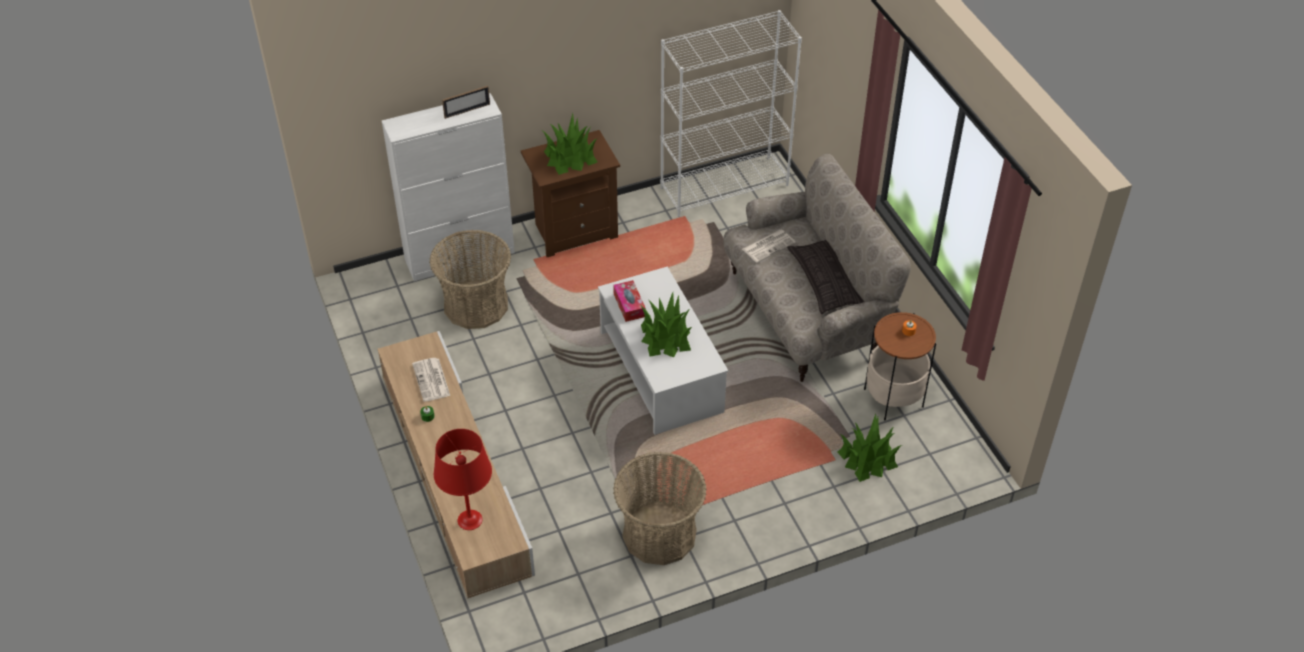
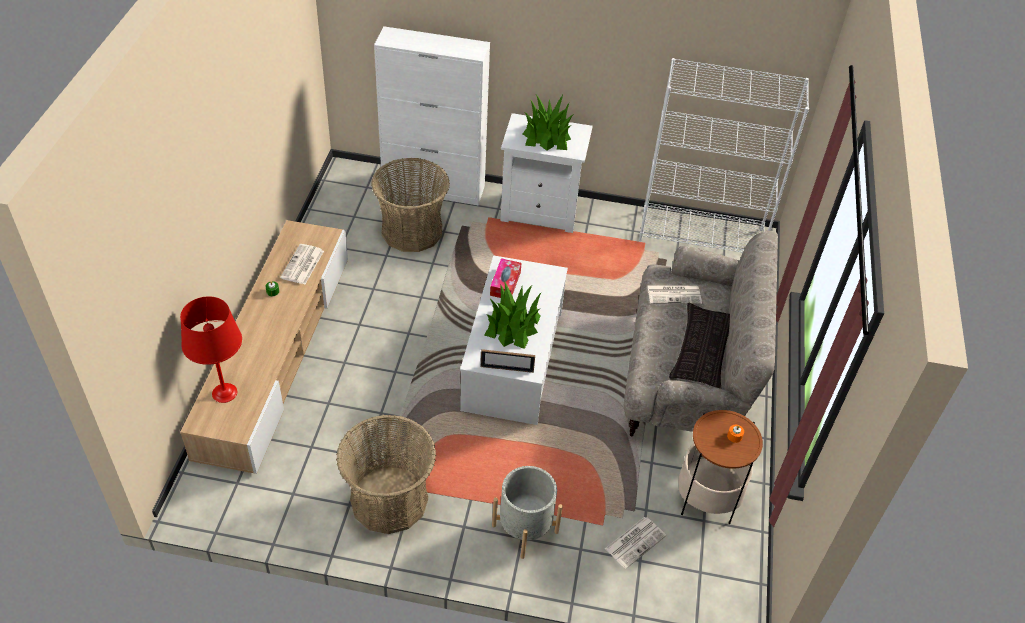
camera: 30 degrees right, 0 degrees up
picture frame [442,86,490,119] -> picture frame moved to [481,349,535,373]
brown nightstand [521,130,620,257] -> white nightstand [500,113,593,233]
potted plant [837,414,902,482] -> newspaper [605,517,666,569]
none -> grey planter [492,466,563,559]

